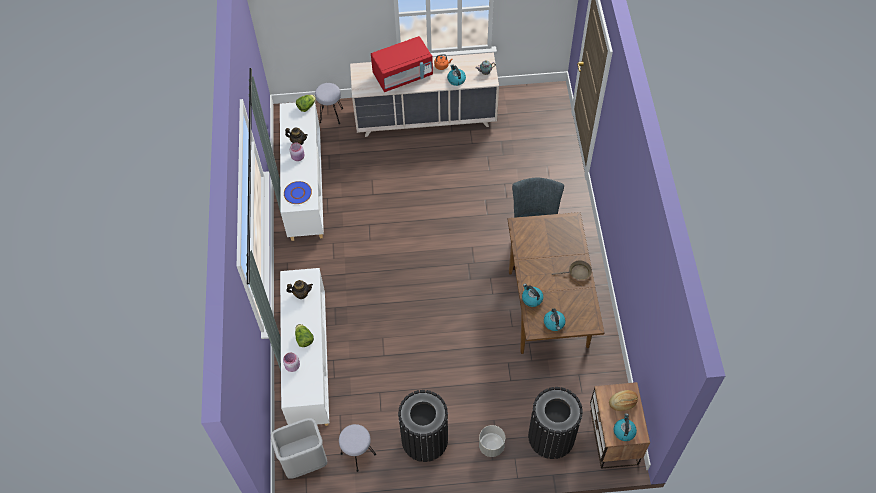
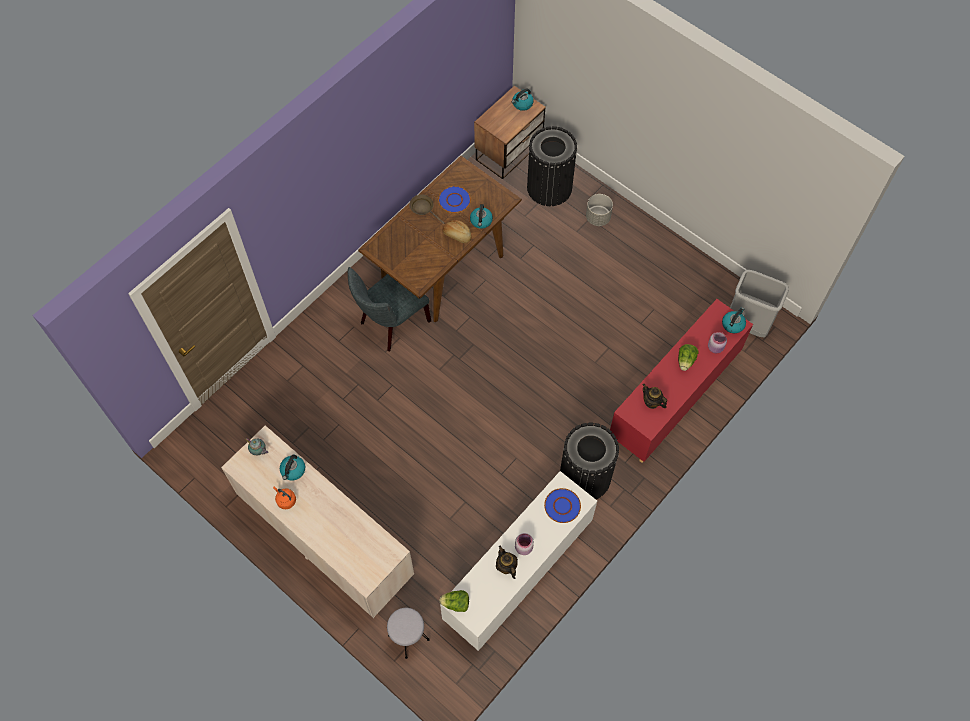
camera: 135 degrees left, 5 degrees up
white cabinet [280,268,329,426] -> red cabinet [610,299,753,463]
grey stool [339,424,376,472] -> none
red microwave [371,36,433,92] -> none
black trash can [398,390,448,462] -> black trash can moved to [560,423,619,499]
kettle [544,308,566,331] -> kettle moved to [722,307,746,333]
bread [609,390,638,411] -> bread moved to [443,220,472,243]
none -> blue plate [438,186,471,213]

